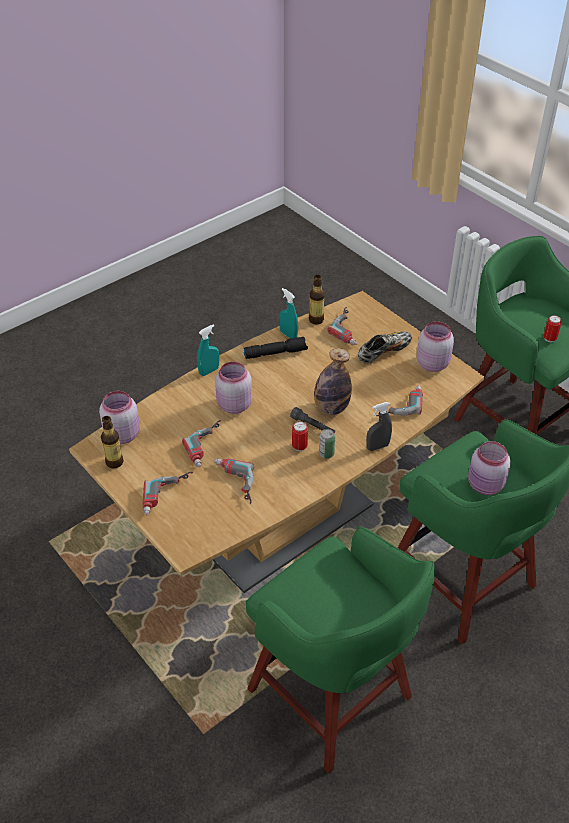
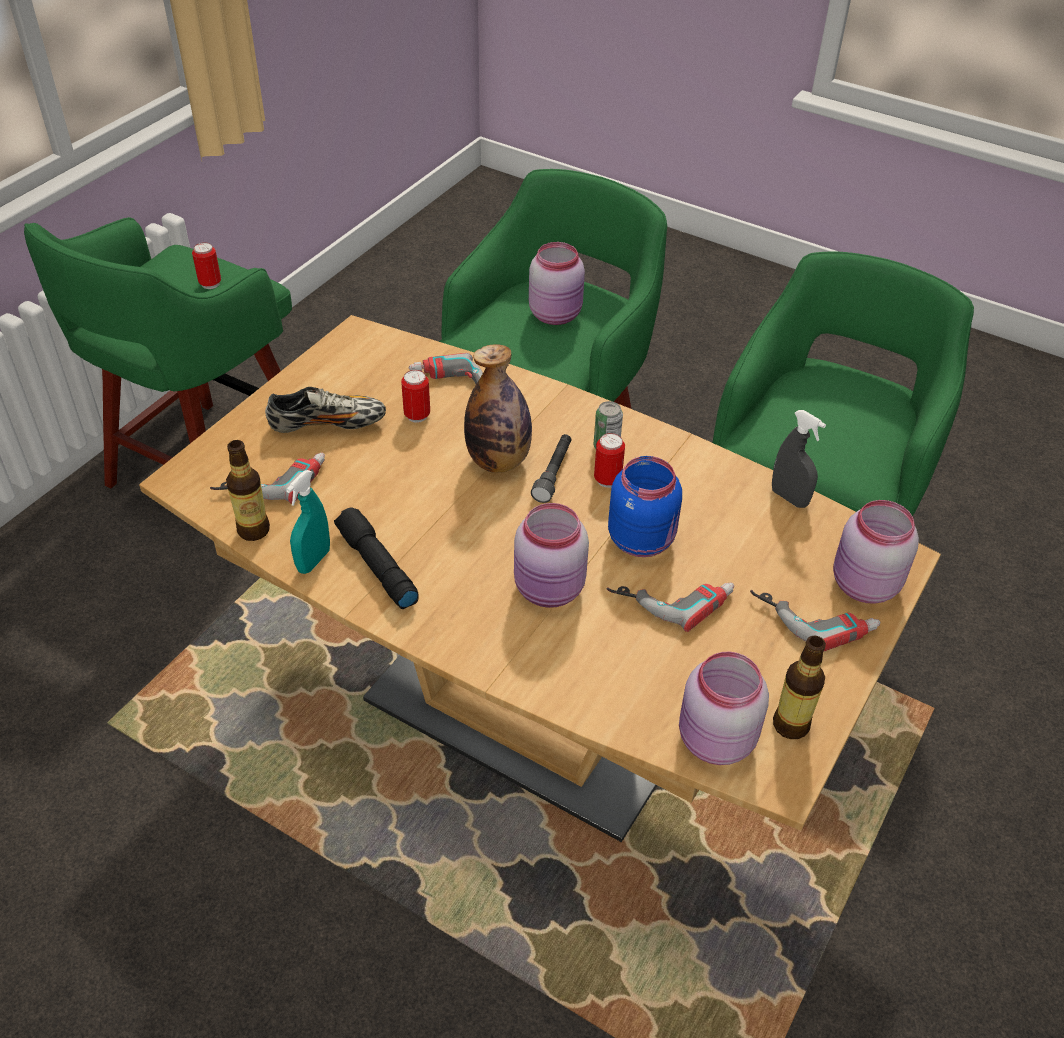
camera: 110 degrees left, 0 degrees up
turquoise spray bottle [197,324,219,376] -> none
power drill [214,458,254,504] -> none
shoe [358,331,412,364] -> shoe turned 135 degrees clockwise [265,387,386,433]
grey spray bottle [366,402,392,451] -> grey spray bottle moved to [772,410,826,508]
pink jar [417,321,454,372] -> pink jar moved to [833,500,919,604]
none -> can [401,370,430,423]
none -> blue jar [608,456,682,557]

